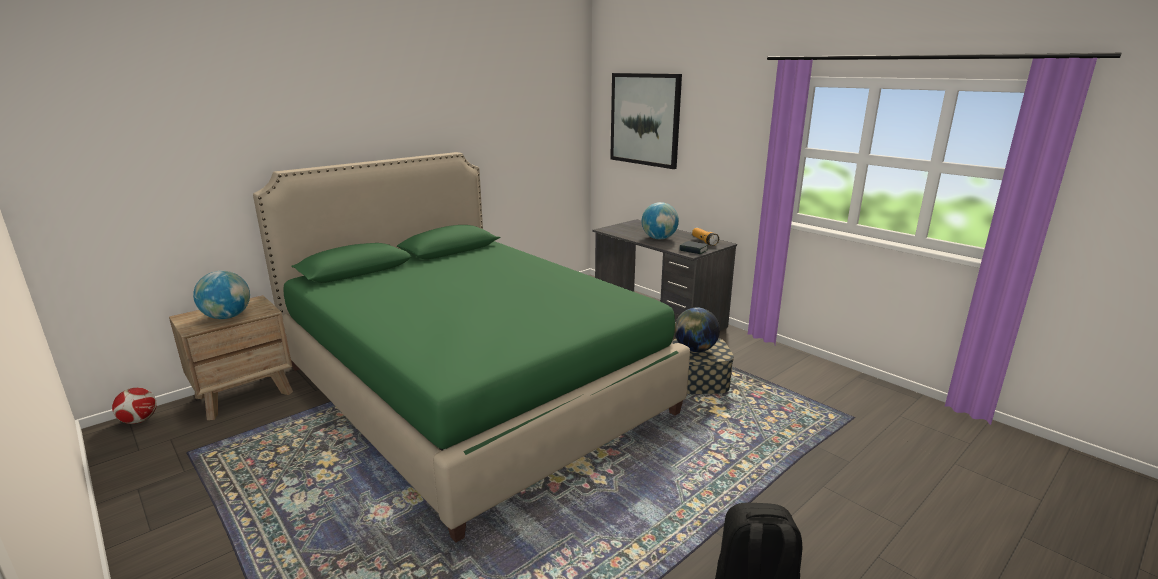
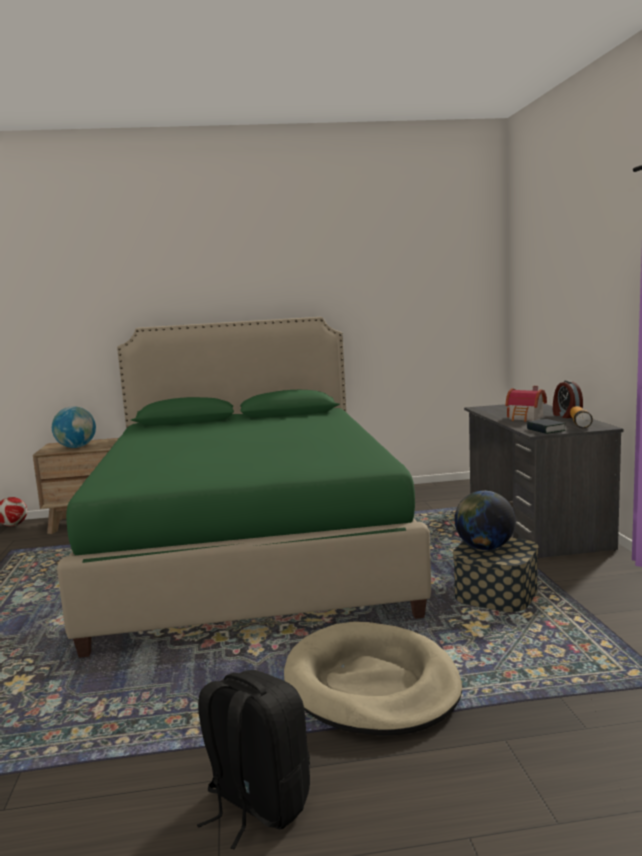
camera: 35 degrees right, 10 degrees down
picture [610,73,682,169] -> none
globe [641,202,679,239] -> toy house [505,386,547,422]
none -> beige dog bed [284,621,462,736]
none -> alarm clock [553,380,583,418]

